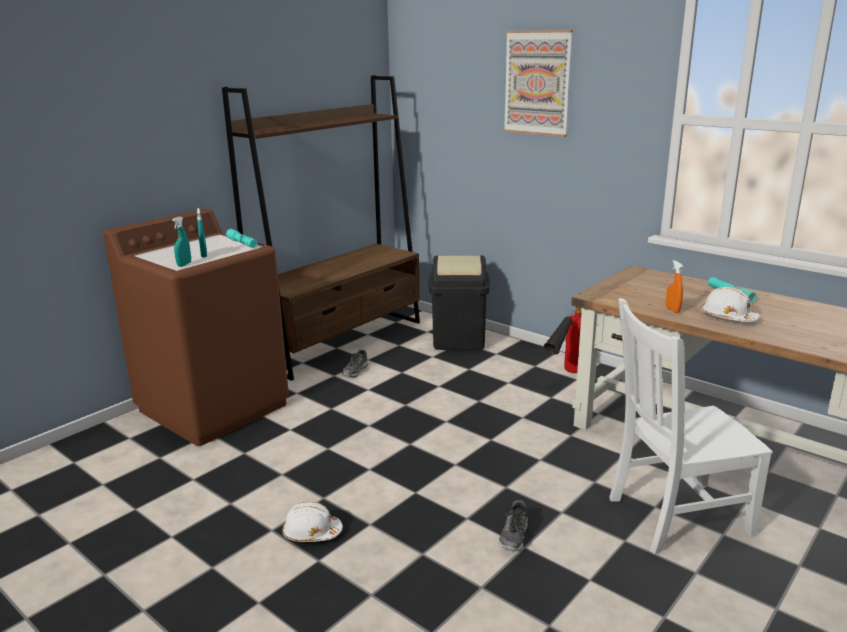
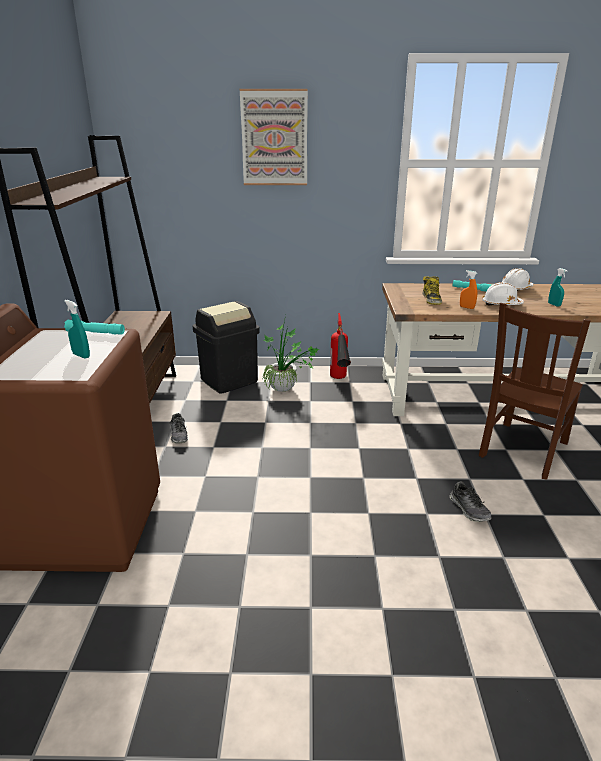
camera: 40 degrees left, 5 degrees up
turquoise spray bottle [172,216,191,267] -> turquoise spray bottle moved to [548,268,568,307]
white hard hat [282,501,343,542] -> white hard hat moved to [502,268,534,291]
white chair [609,298,773,554] -> brown chair [478,303,591,480]
none -> potted plant [262,316,319,392]
none -> boot [422,276,442,305]

